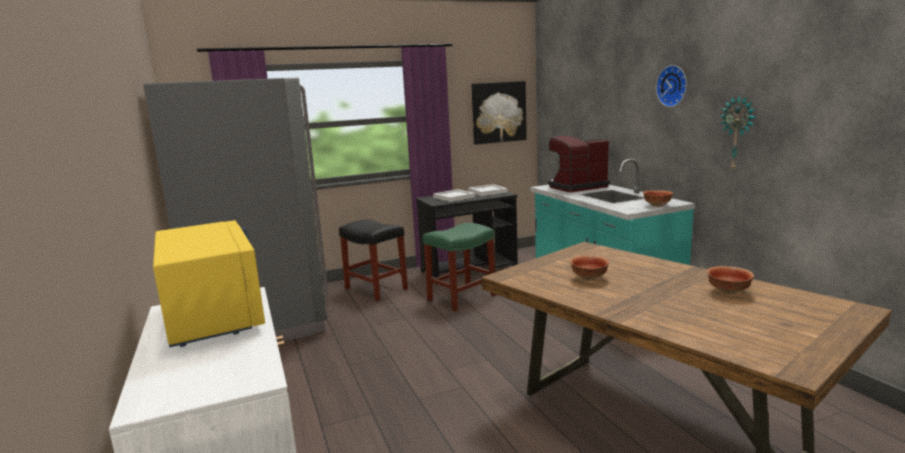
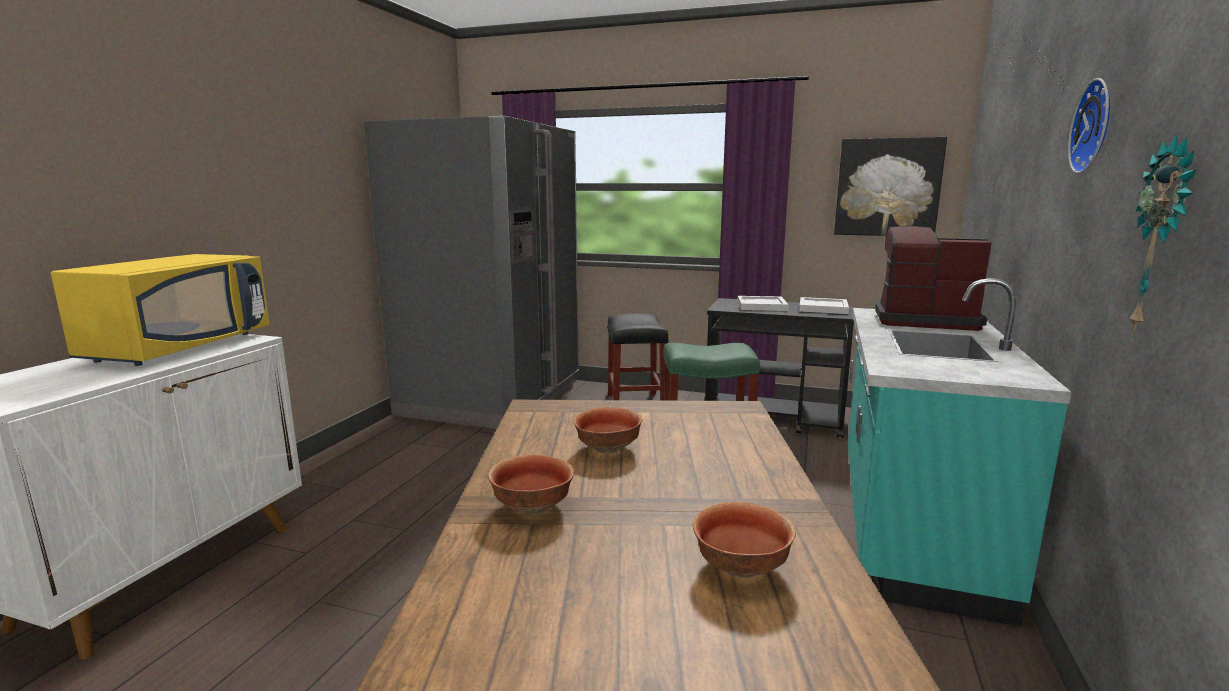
camera: 40 degrees right, 0 degrees up
bowl [643,190,673,207] -> bowl moved to [488,455,574,515]

